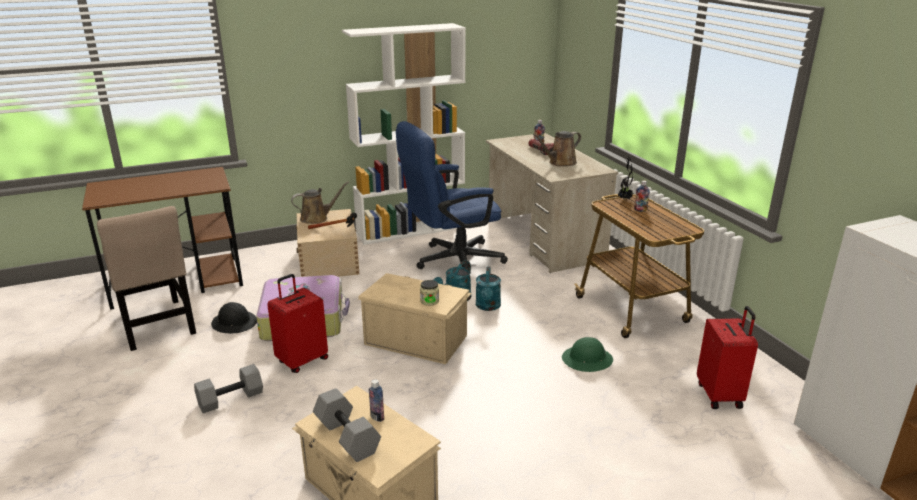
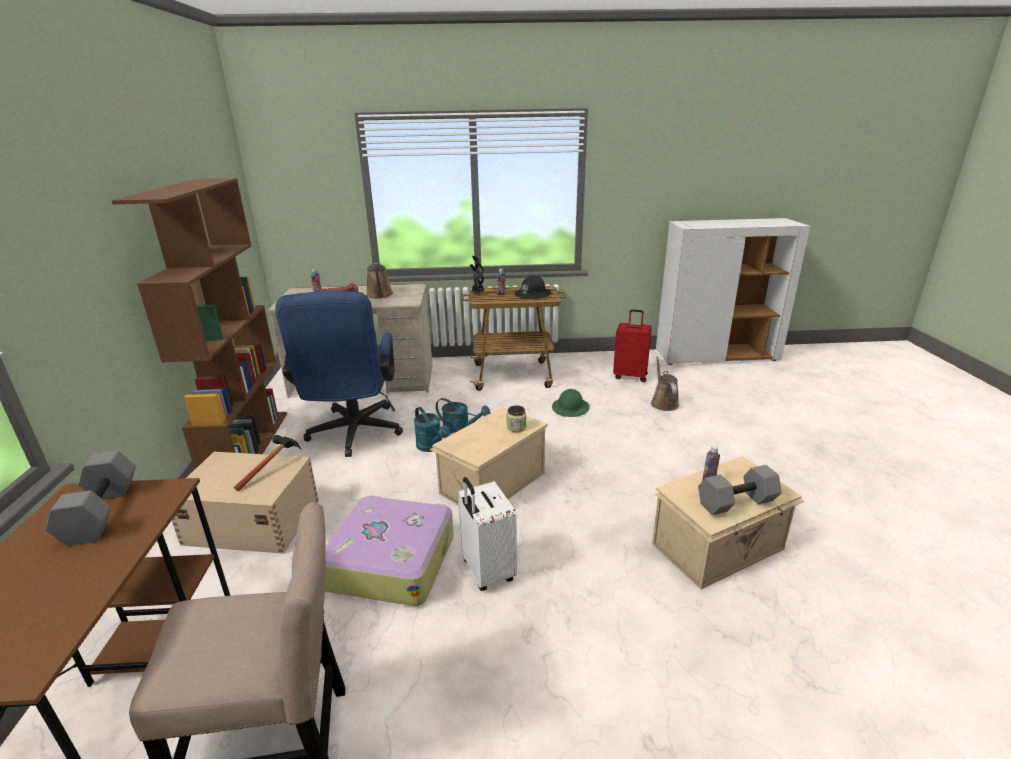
camera: 70 degrees left, 0 degrees up
grey dumbbell [194,364,263,413] -> grey dumbbell moved to [46,451,136,546]
black hard hat [211,302,257,334] -> black hard hat moved to [514,276,552,299]
red suitcase [267,274,328,373] -> white suitcase [458,477,517,591]
brown watering can [291,182,349,224] -> brown watering can moved to [651,356,679,411]
white bookcase [342,23,466,245] -> brown bookcase [112,178,287,469]

